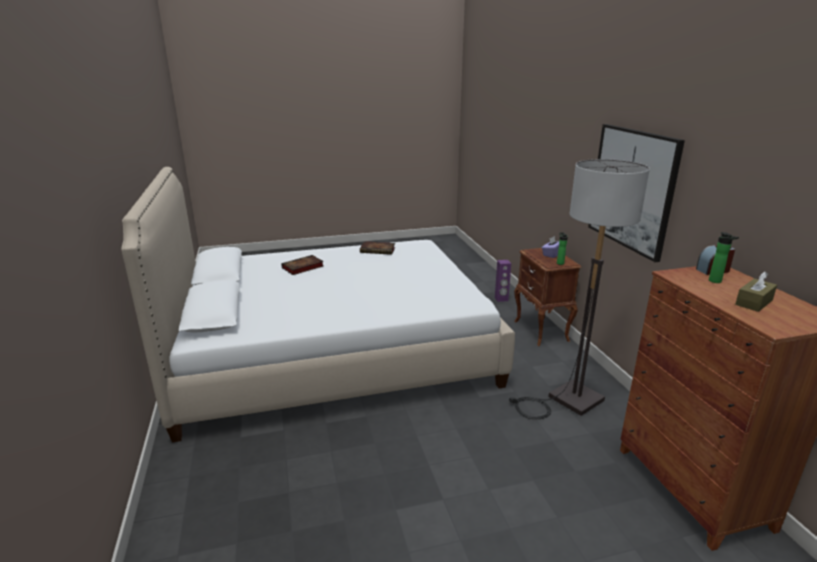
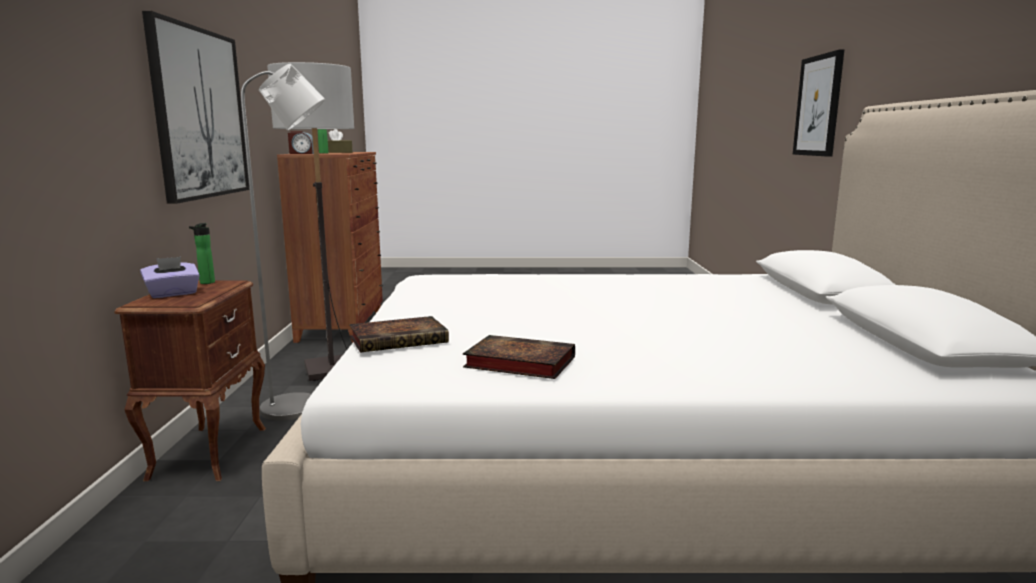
camera: 165 degrees left, 10 degrees down
book [281,255,324,275] -> book moved to [349,316,449,353]
purple speaker [495,260,511,302] -> none
none -> grey floor lamp [241,64,325,421]
none -> picture [793,49,845,157]

